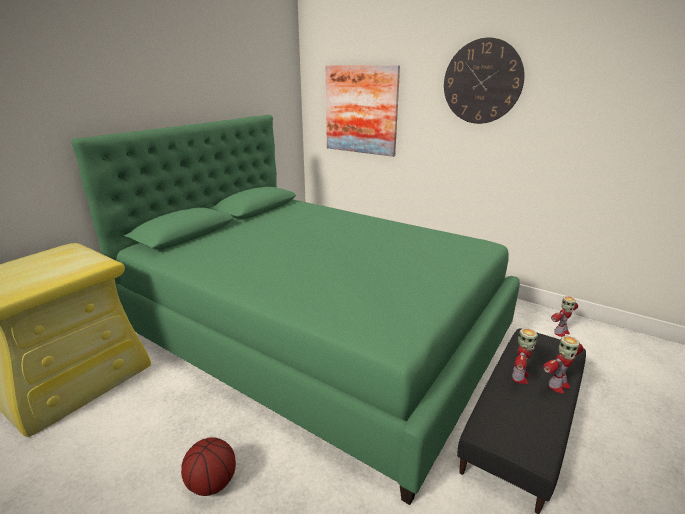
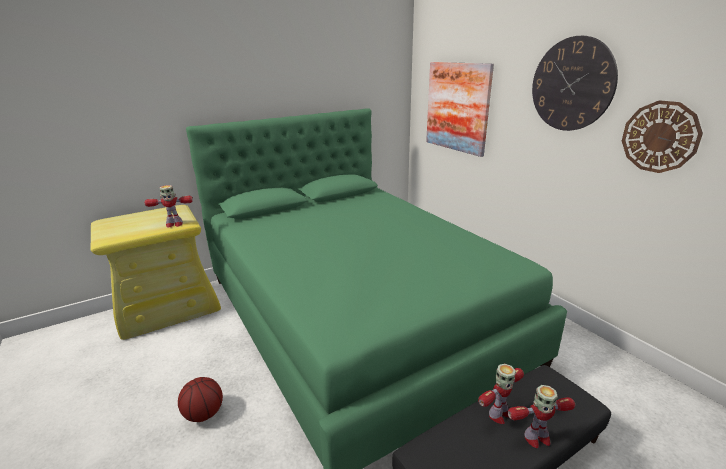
camera: 25 degrees right, 0 degrees up
toy robot [551,296,578,337] -> toy robot moved to [144,185,193,228]
none -> wall clock [622,100,703,173]

